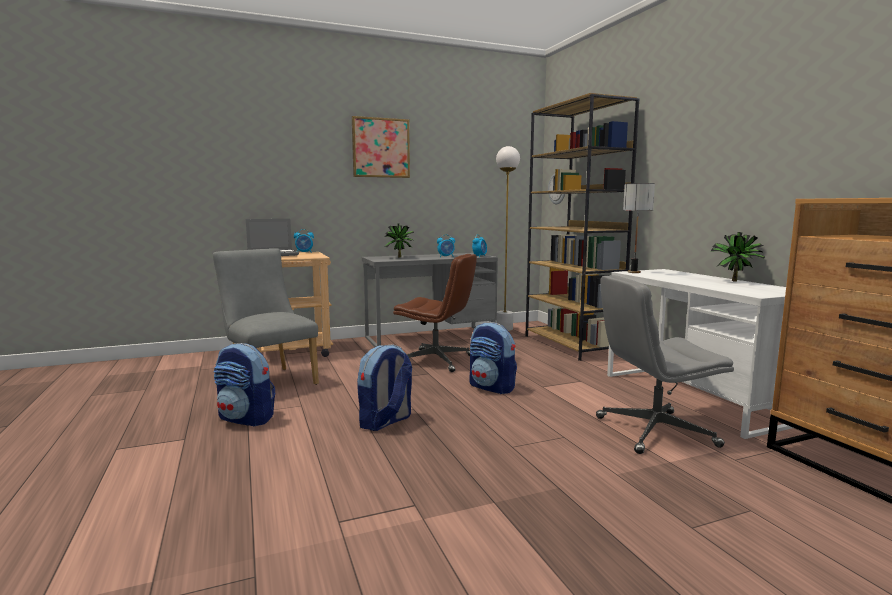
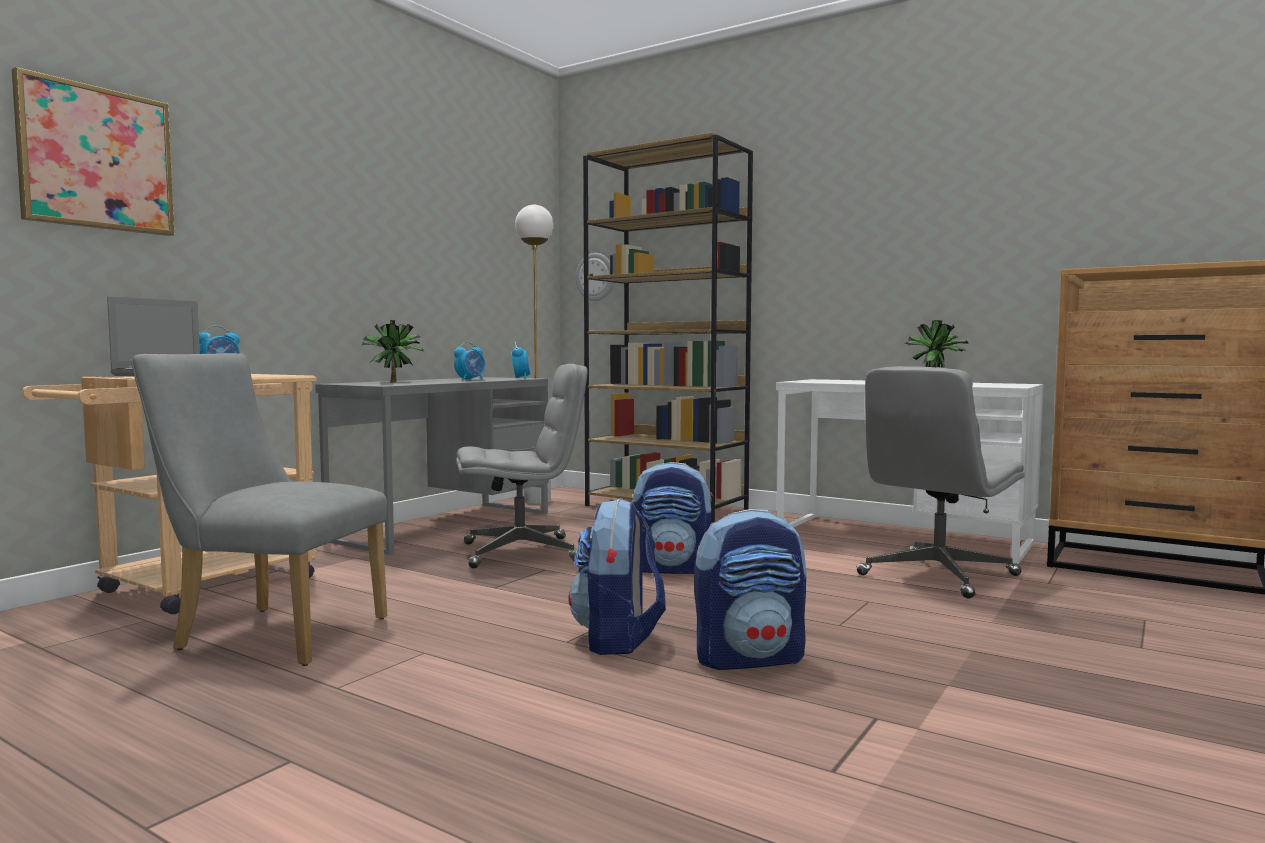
camera: 35 degrees left, 5 degrees down
backpack [214,343,275,427] -> backpack moved to [694,509,806,670]
picture [352,116,410,178] -> picture moved to [12,67,175,236]
brown office chair [393,254,477,372] -> grey office chair [456,364,588,568]
table lamp [623,183,655,273] -> none

